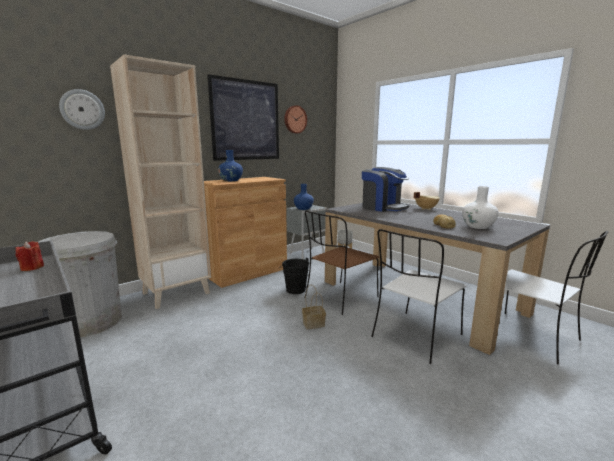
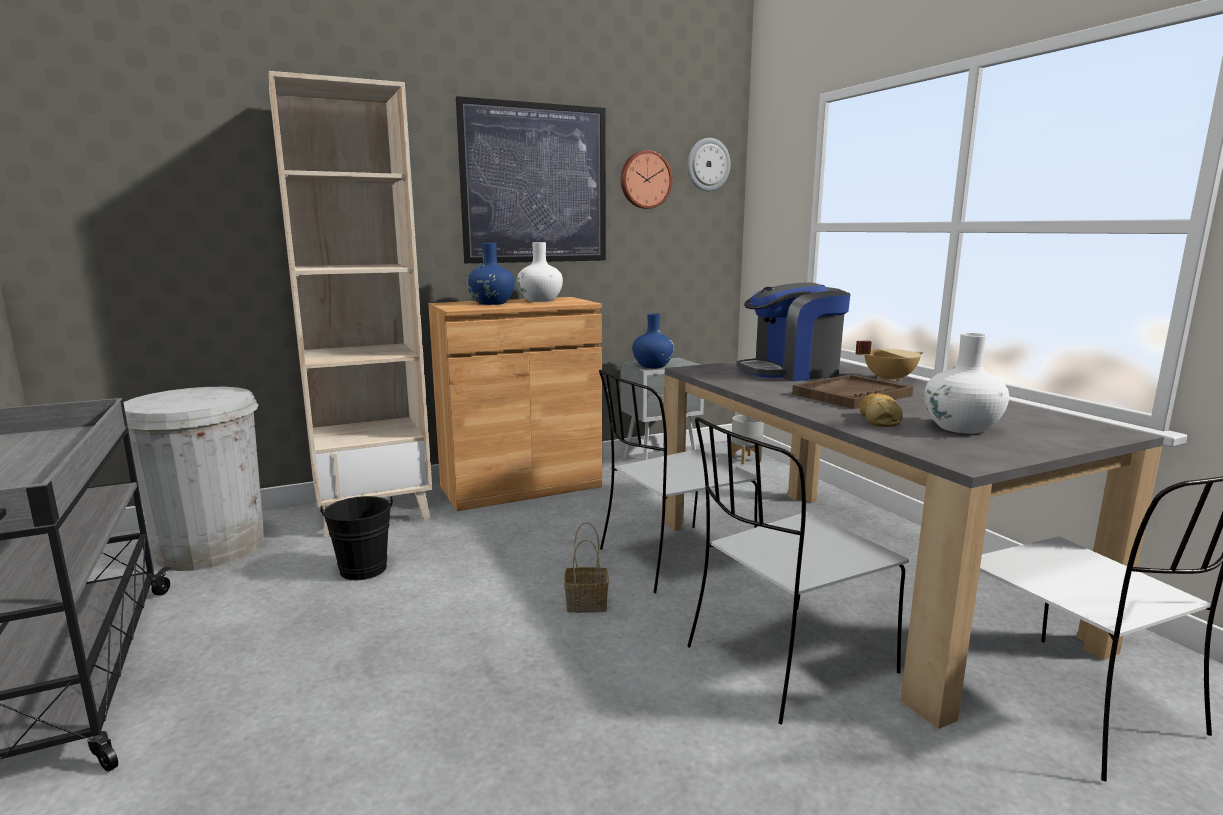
camera: 15 degrees right, 0 degrees up
red candle [15,241,44,271] -> none
wall clock [59,89,105,130] -> wall clock moved to [687,138,731,191]
black bucket [279,257,309,294] -> black bucket moved to [320,496,393,580]
brown chair [305,211,379,315] -> white chair [599,369,758,593]
coffee machine [362,167,409,212] -> coffee machine turned 105 degrees clockwise [736,282,850,381]
none -> white vase [517,242,563,302]
none -> brown tray [792,374,913,409]

